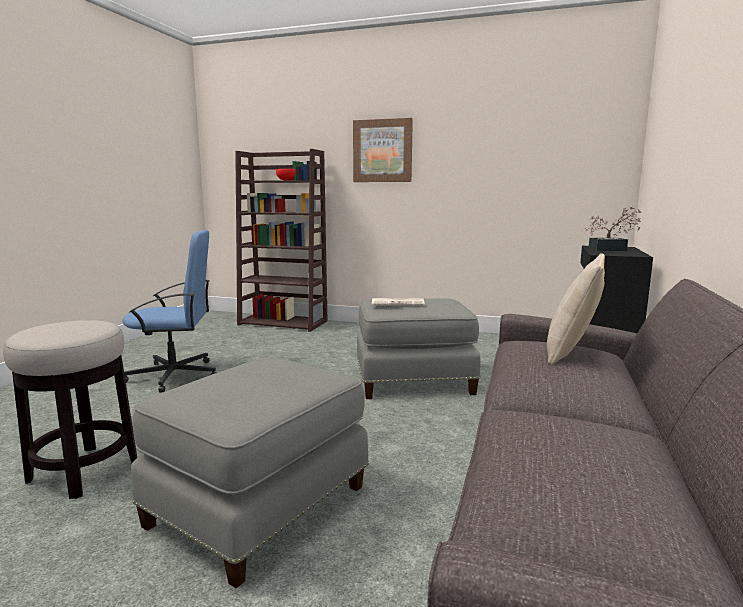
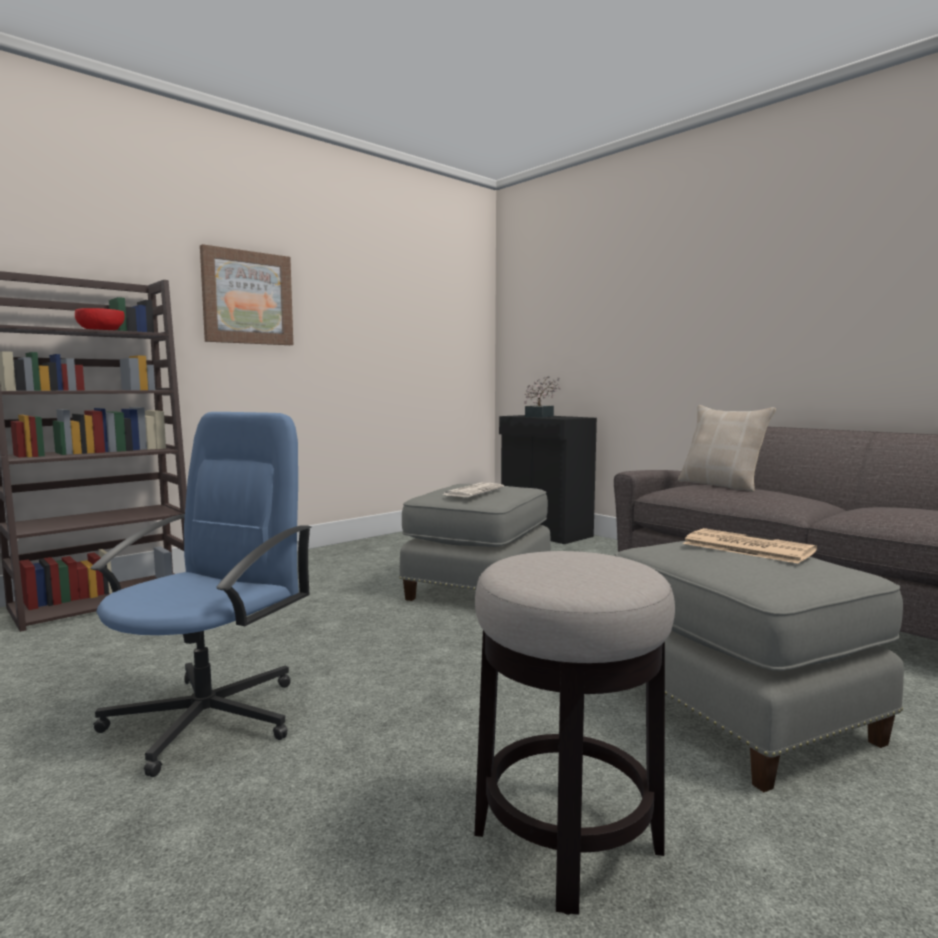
camera: 60 degrees left, 5 degrees down
none -> newspaper [683,528,817,564]

